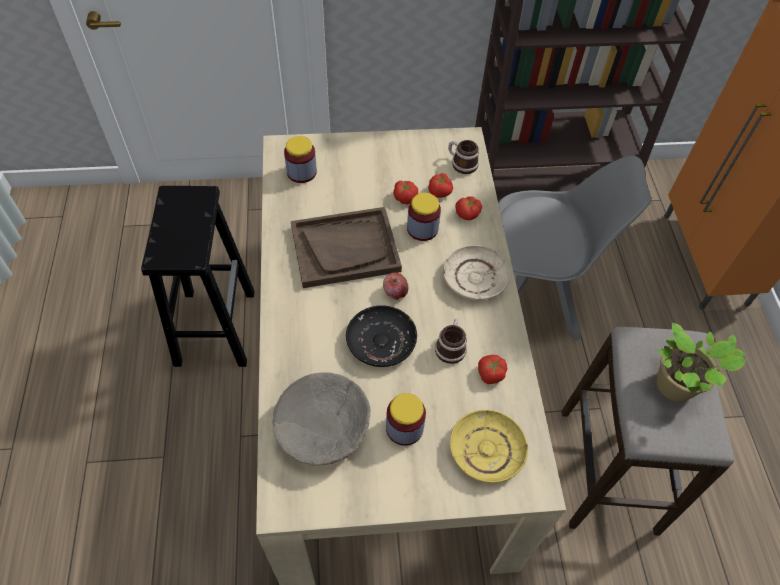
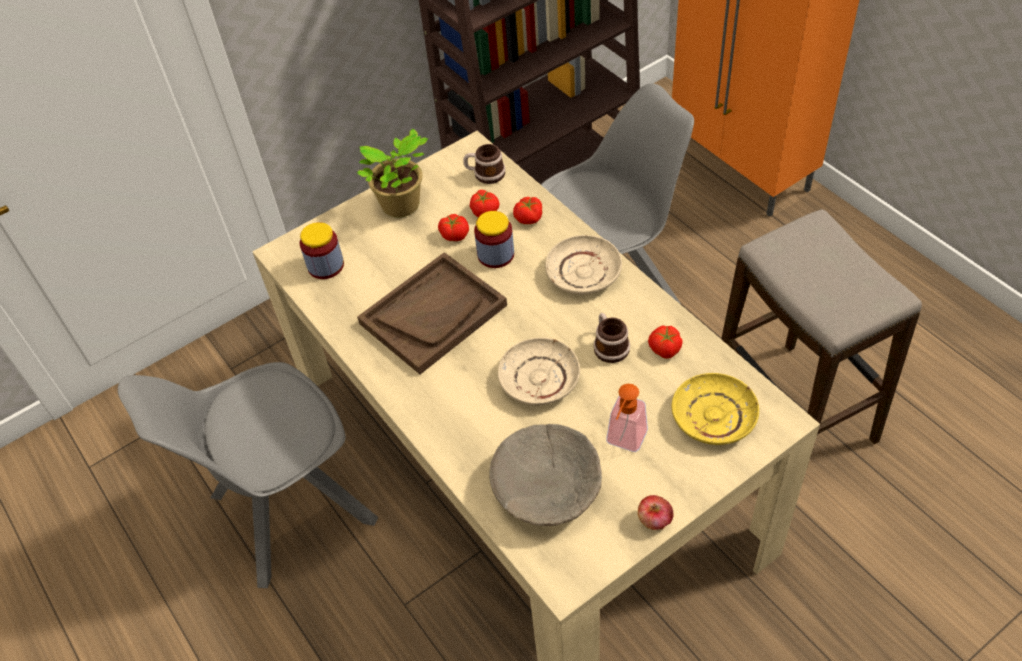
camera: 25 degrees left, 5 degrees down
black stool [141,186,255,367] -> grey chair [118,362,378,588]
black plate [346,305,417,367] -> beige plate [498,338,580,406]
apple [383,272,408,300] -> apple moved to [638,495,674,530]
jar [386,393,426,446] -> soap dispenser [606,384,648,452]
potted plant [656,322,746,402] -> potted plant moved to [357,129,428,217]

